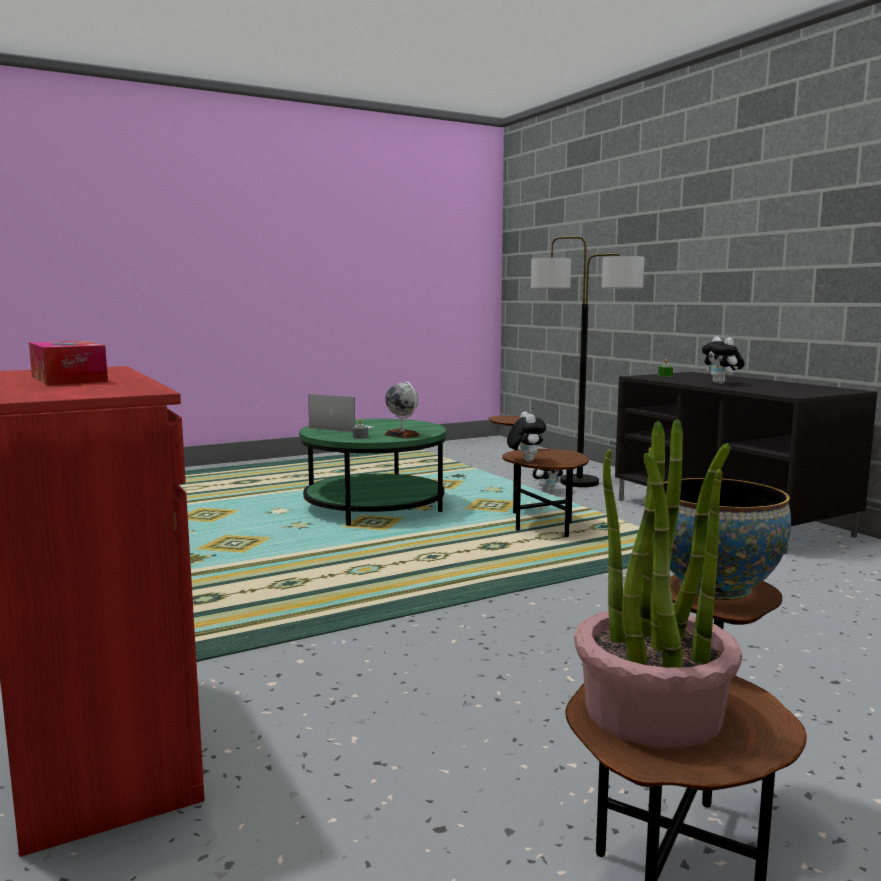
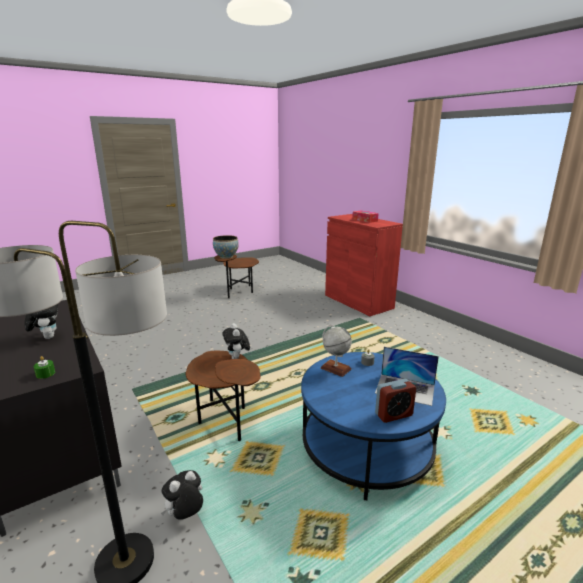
camera: 175 degrees right, 10 degrees up
green coffee table [299,419,446,526] -> blue coffee table [301,352,446,500]
potted plant [574,419,742,748] -> none
none -> alarm clock [375,379,416,423]

